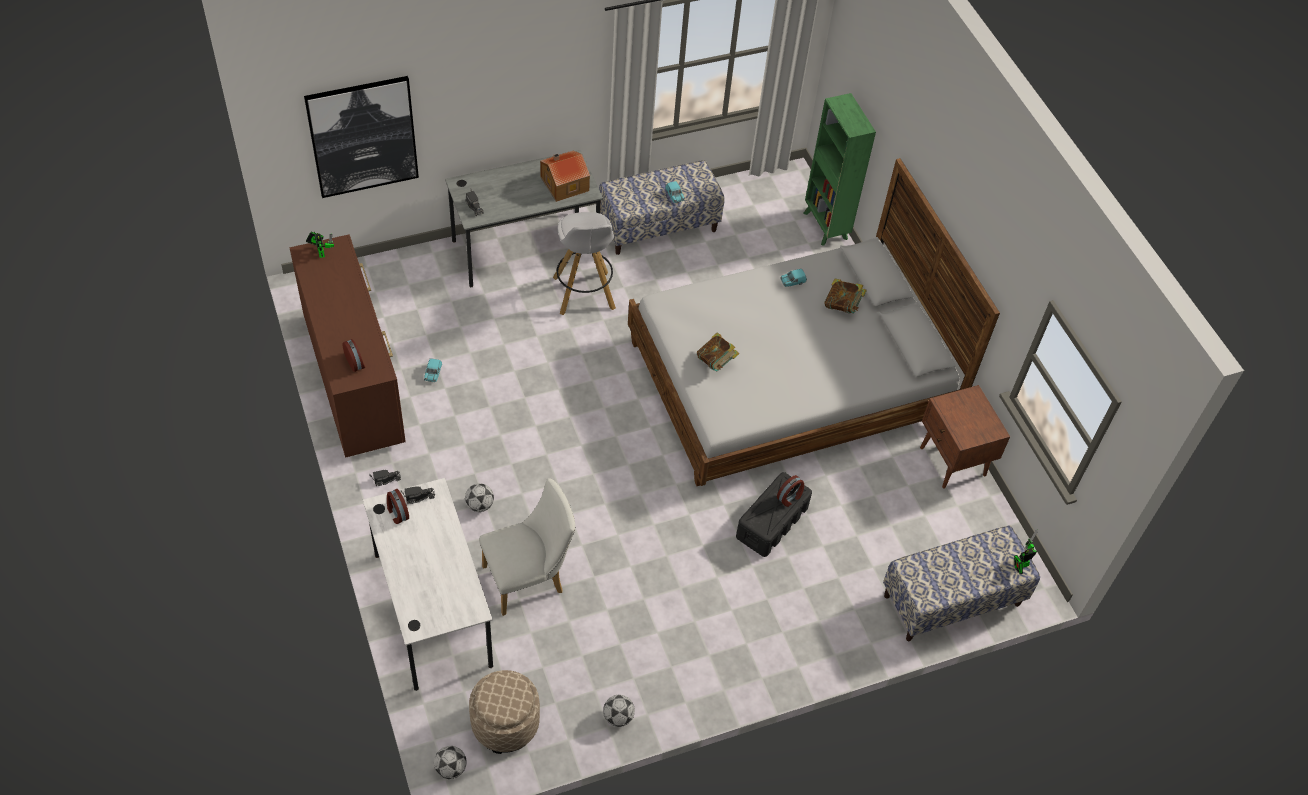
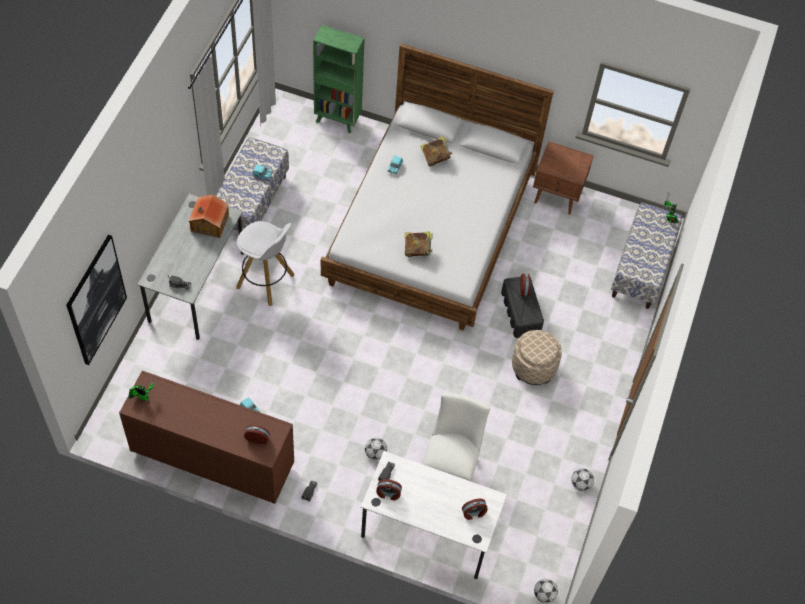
camera: 50 degrees left, 5 degrees up
beige ottoman [469,670,540,754] -> beige ottoman moved to [512,330,562,385]
none -> alarm clock [462,499,488,520]

